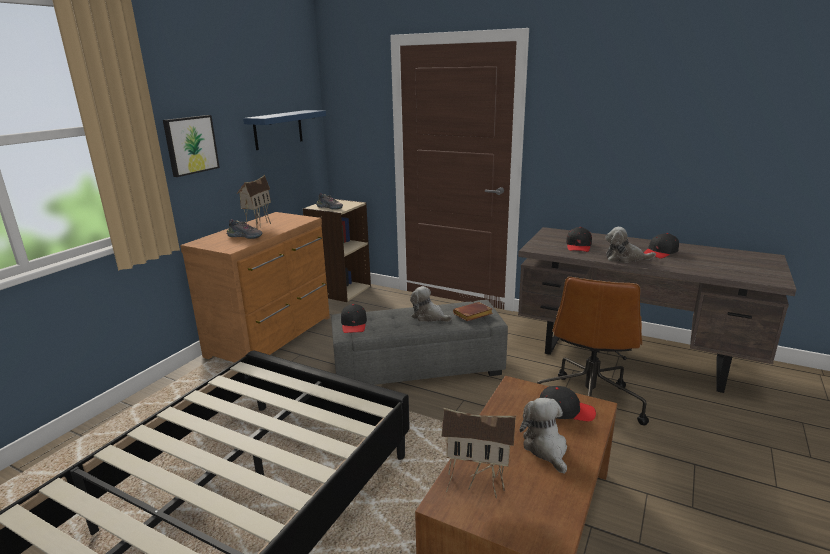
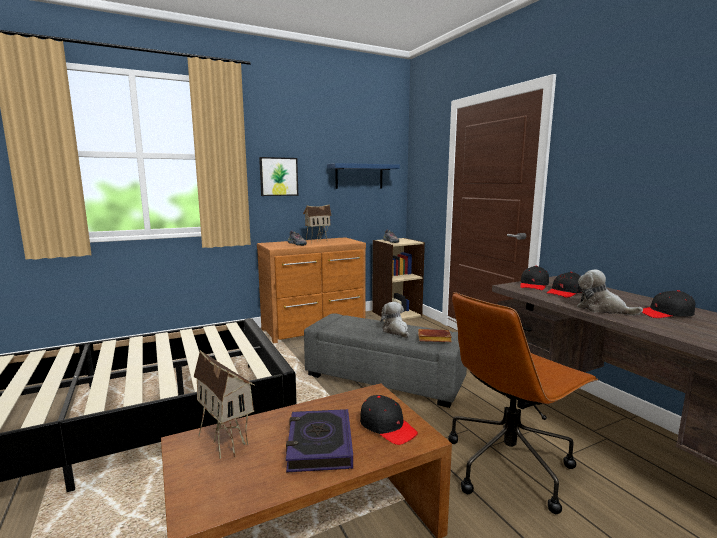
camera: 35 degrees right, 10 degrees down
black cap [341,304,367,333] -> black cap moved to [520,266,549,290]
plush toy [520,398,567,474] -> book [286,409,353,472]

